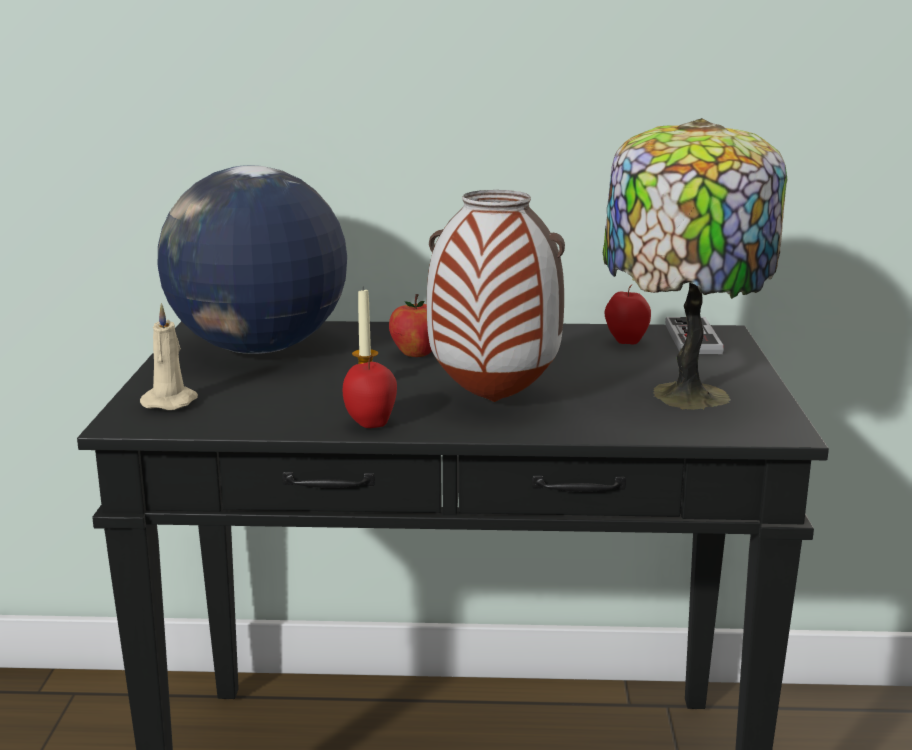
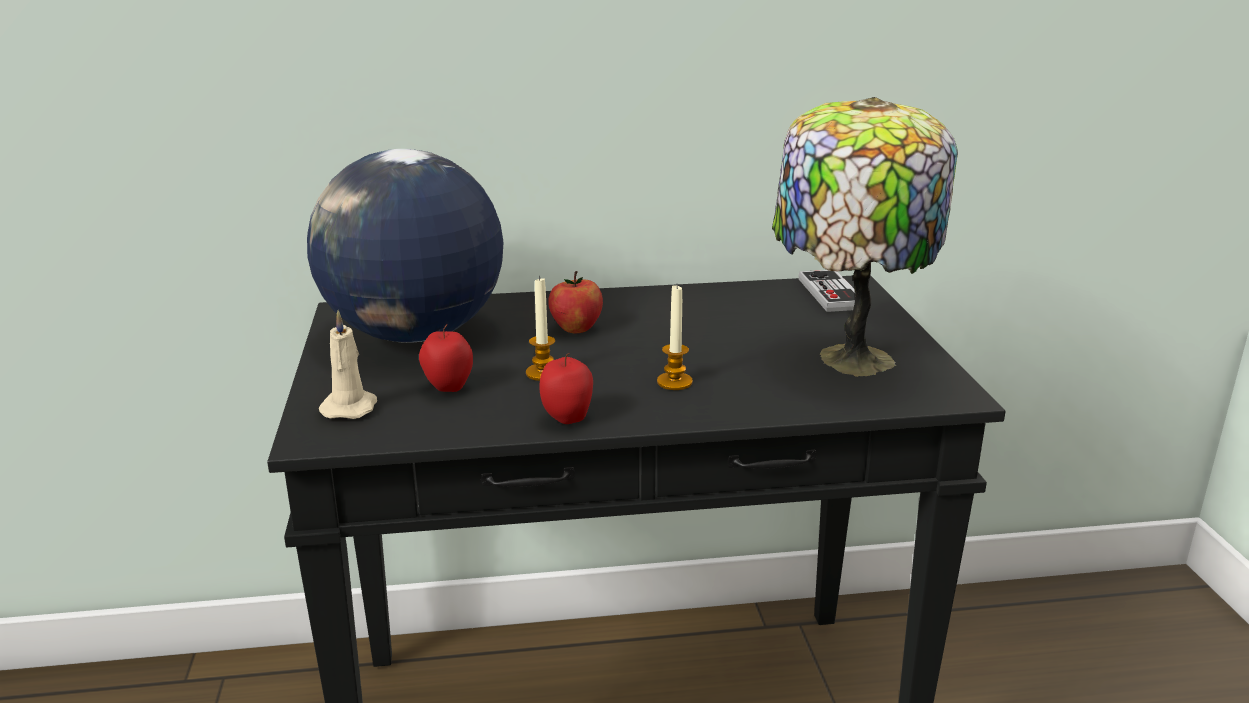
camera: 10 degrees left, 5 degrees up
vase [427,190,565,402] -> candle [657,285,693,390]
apple [605,285,651,345] -> apple moved to [419,324,473,392]

